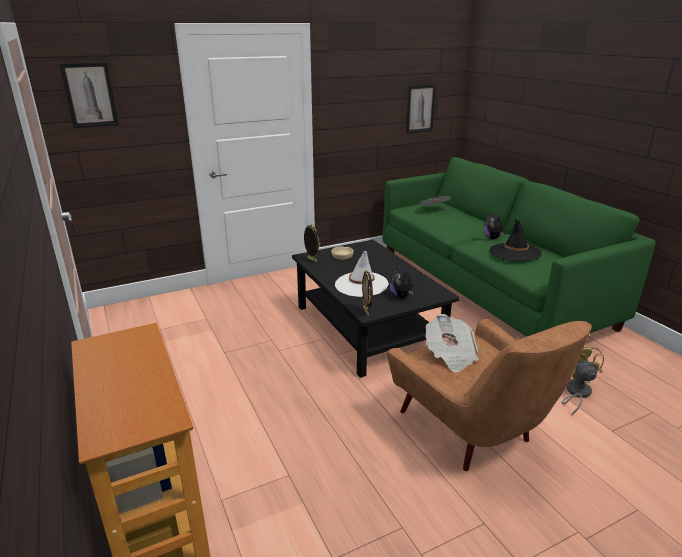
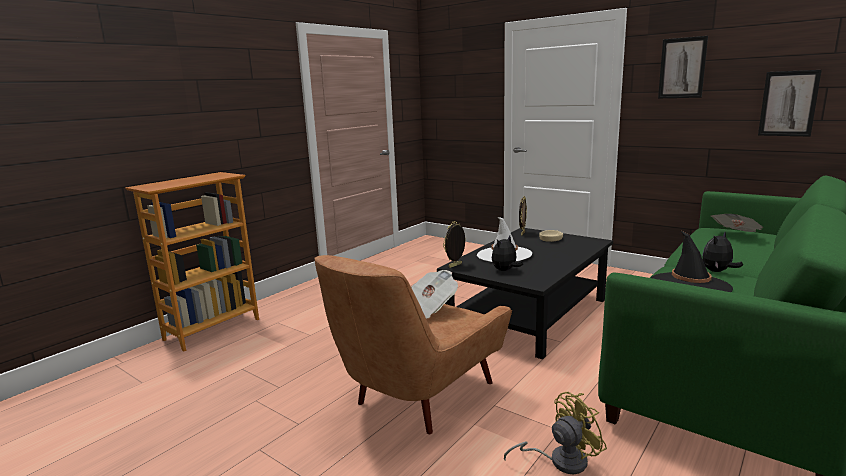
camera: 65 degrees right, 10 degrees down
picture [59,62,119,128] -> picture moved to [658,36,708,98]

